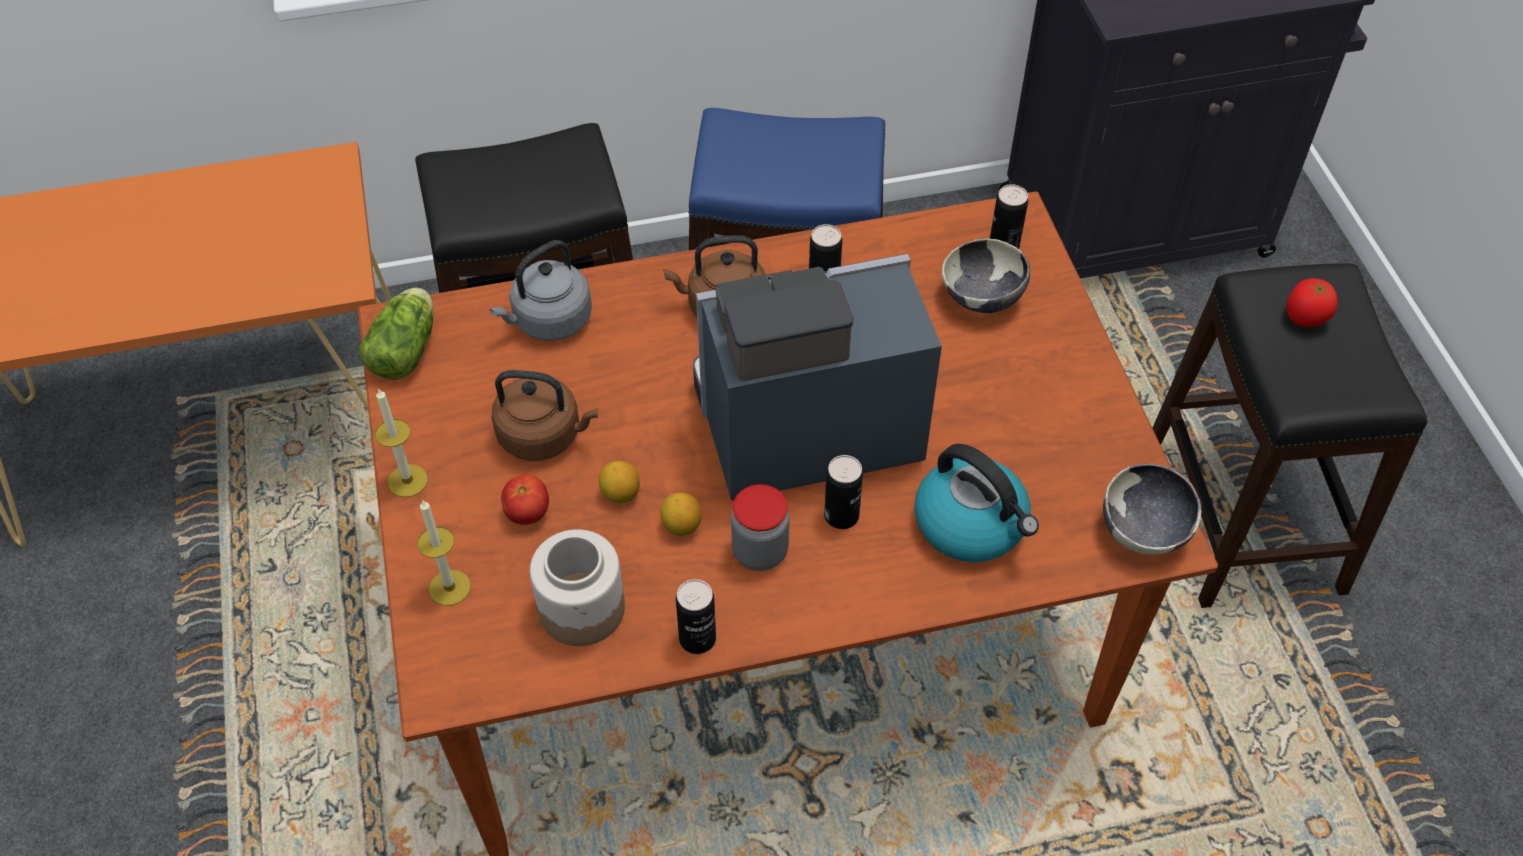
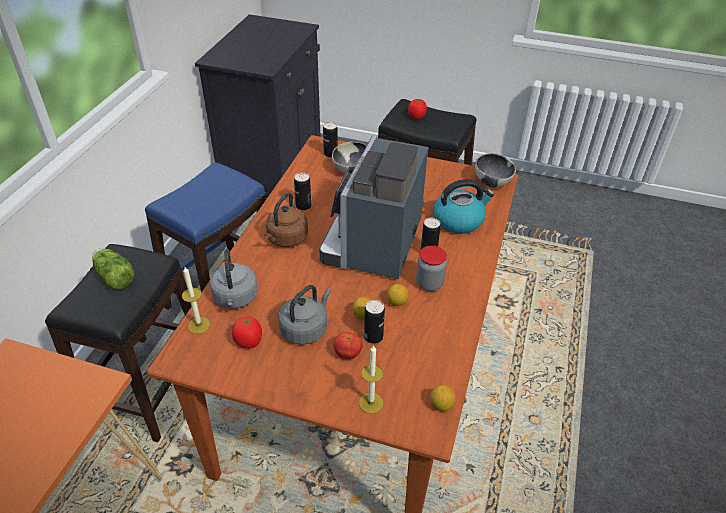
camera: 60 degrees left, 10 degrees down
lettuce [359,288,433,380] -> lettuce moved to [92,249,134,289]
candle [375,389,428,497] -> candle moved to [182,267,210,334]
brown kettle [492,370,598,461] -> grey kettle [278,285,331,345]
jar [530,529,625,646] -> none
can [676,579,716,654] -> can moved to [364,300,385,343]
none -> tomato [232,316,262,349]
none -> lemon [431,385,456,411]

